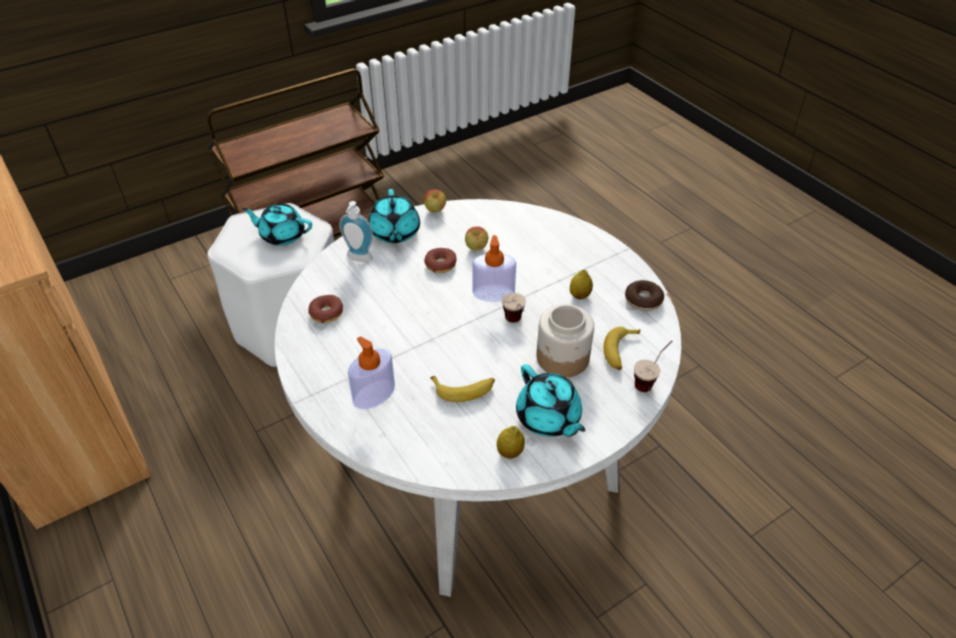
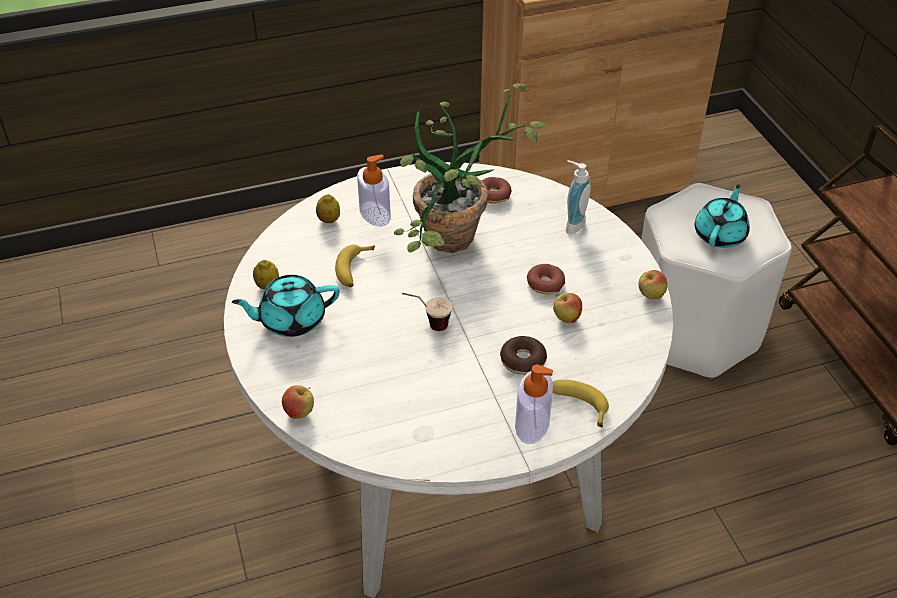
camera: 105 degrees right, 0 degrees up
turquoise teapot [368,189,420,243] -> none
soap dispenser [472,235,516,302] -> soap dispenser moved to [515,365,553,444]
jar [536,304,594,377] -> none
lemon [570,270,593,300] -> lemon moved to [316,194,340,223]
banana [604,327,641,370] -> banana moved to [552,379,609,427]
donut [625,280,664,311] -> donut moved to [500,336,547,375]
cup [634,340,672,392] -> apple [282,385,314,419]
none -> potted plant [394,83,547,253]

